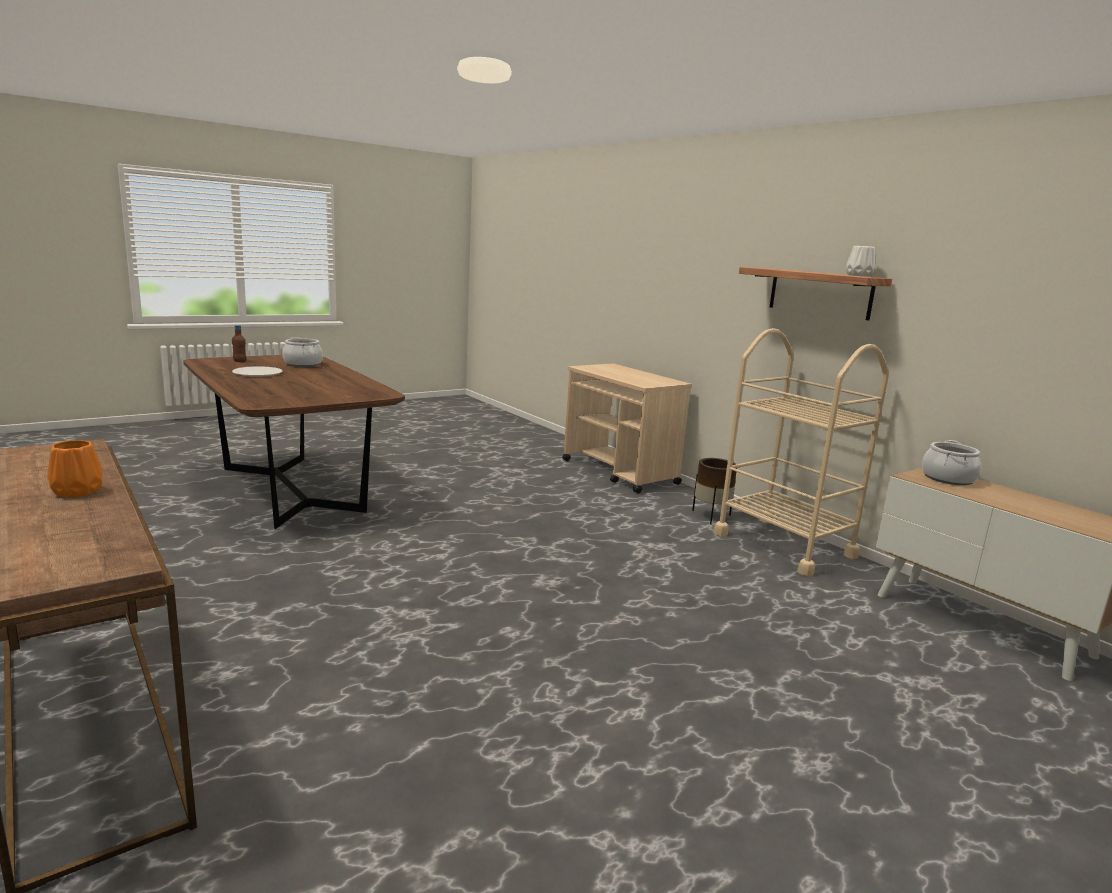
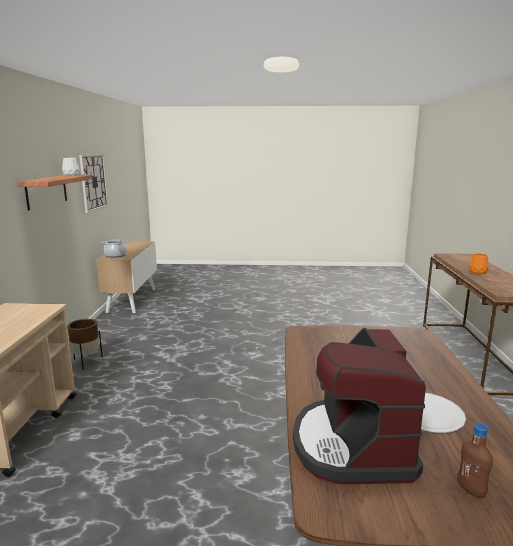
camera: 140 degrees left, 0 degrees up
cooking pot [282,337,323,367] -> coffee machine [293,328,426,484]
beige cart [713,328,889,576] -> none
none -> wall clock [79,154,108,213]

